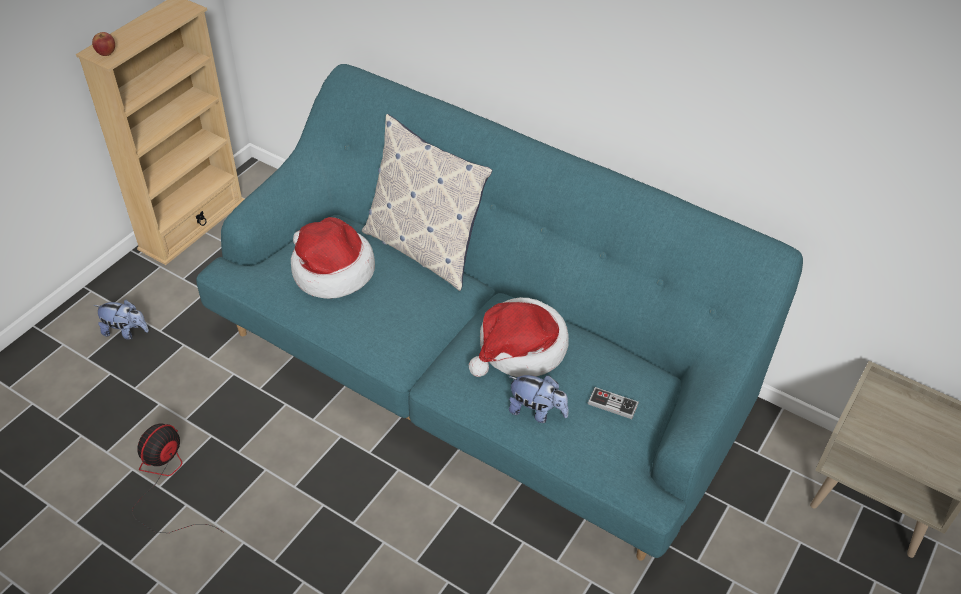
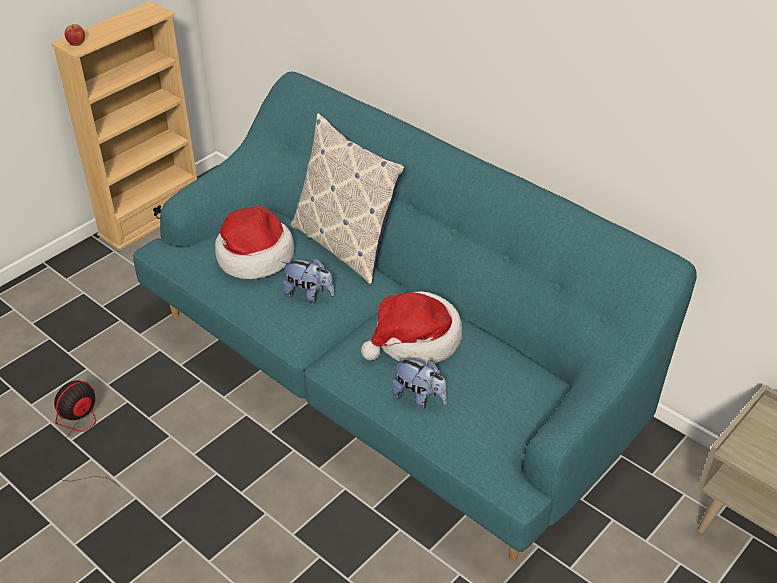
camera: 10 degrees right, 5 degrees down
plush toy [94,300,149,340] -> plush toy moved to [281,258,335,303]
game controller [588,387,639,419] -> none

